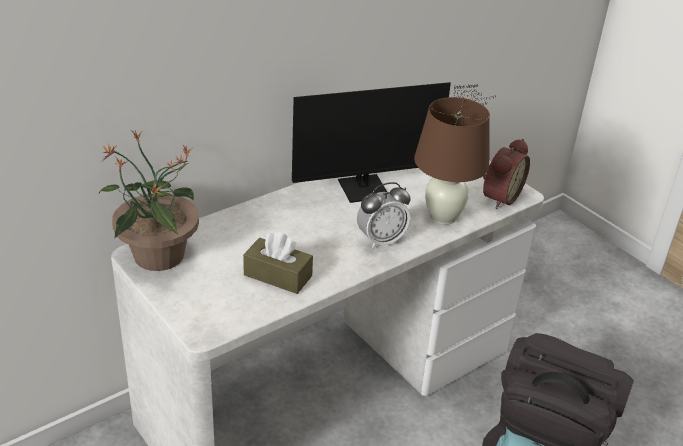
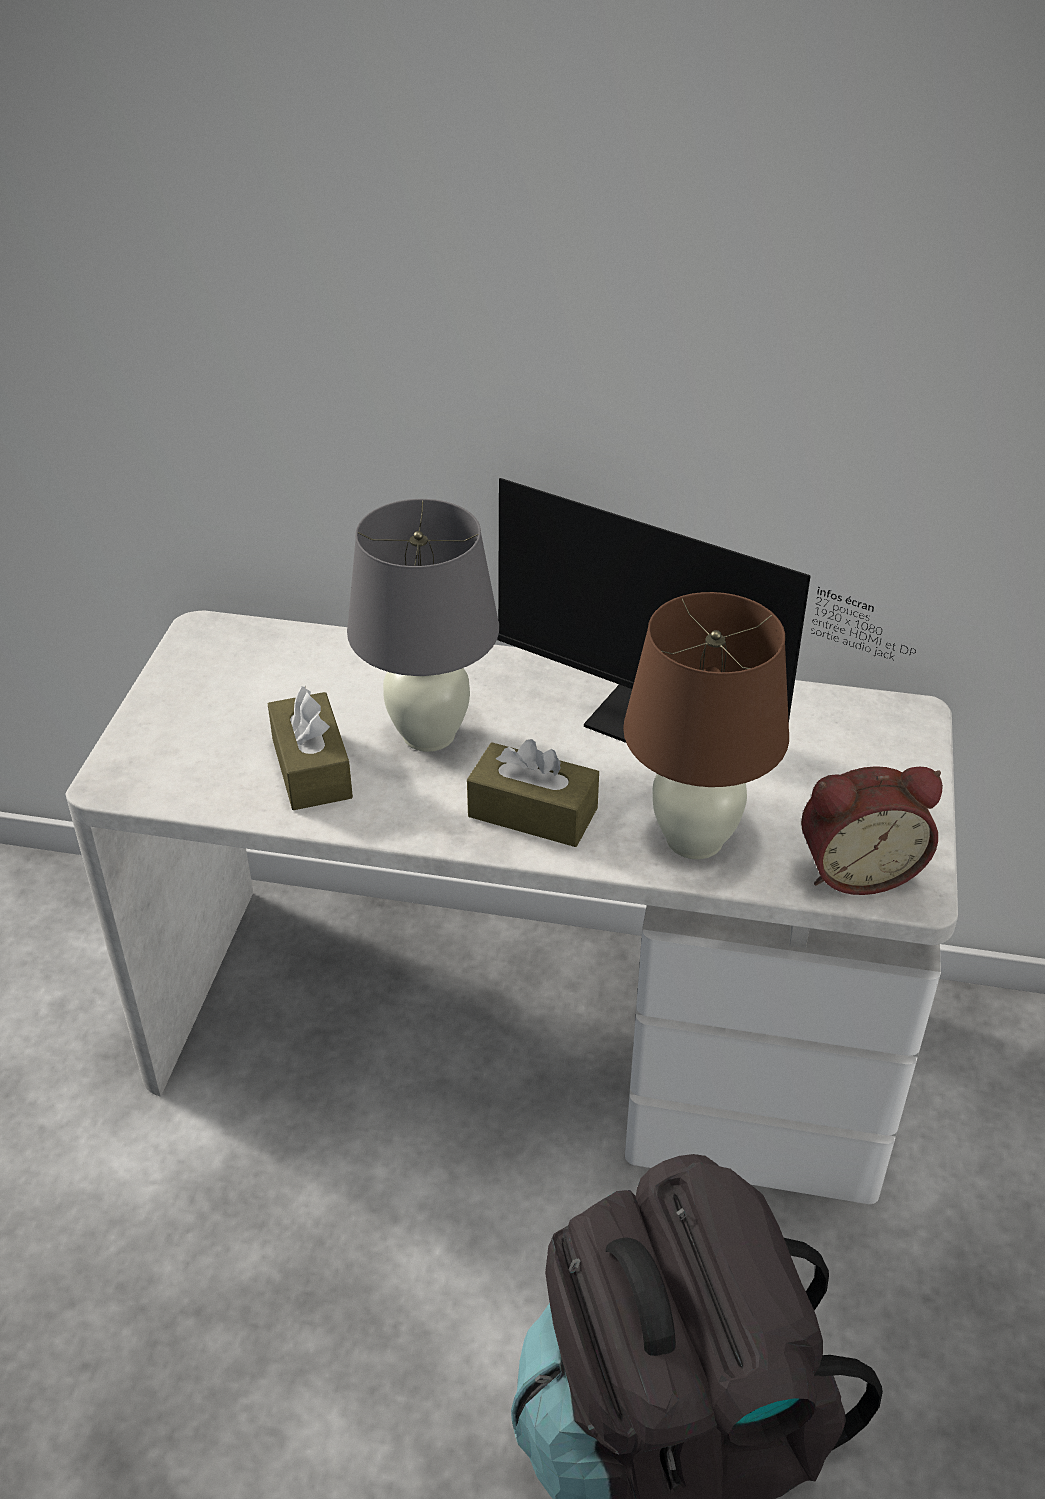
camera: 50 degrees right, 5 degrees up
potted plant [99,130,199,271] -> none
alarm clock [357,182,411,249] -> brown tissue box [467,739,599,847]
none -> grey table lamp [347,499,499,752]

